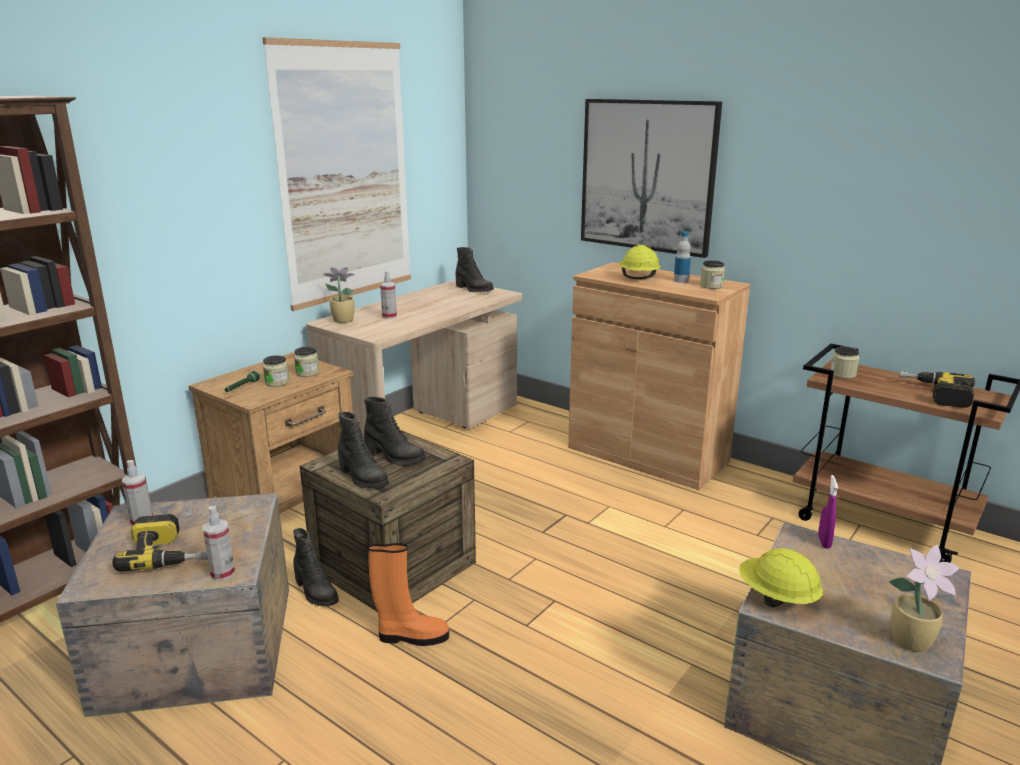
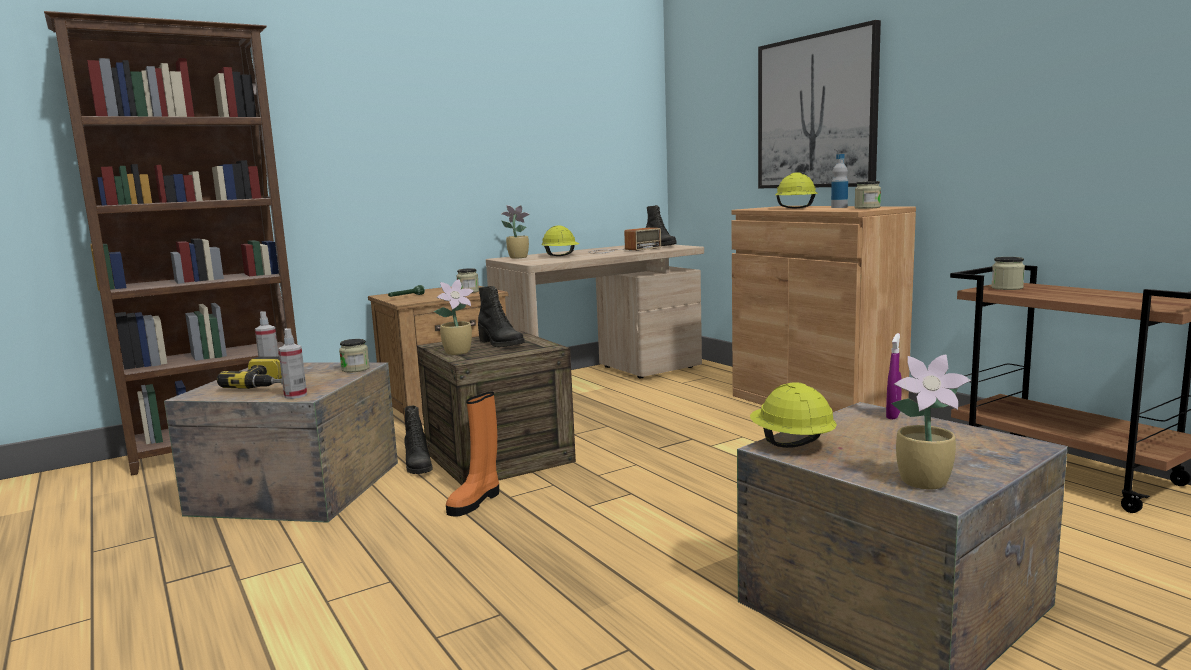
camera: 20 degrees right, 10 degrees down
picture [262,37,411,311] -> none
jar [263,355,289,387] -> jar moved to [339,339,370,372]
black boot [338,412,389,488] -> potted plant [434,279,474,355]
orange boot [368,543,449,646] -> orange boot turned 105 degrees clockwise [446,392,499,517]
spray bottle [380,271,397,319] -> yellow hard hat [541,225,580,256]
power drill [899,371,975,408] -> none
none -> radio [588,228,661,254]

